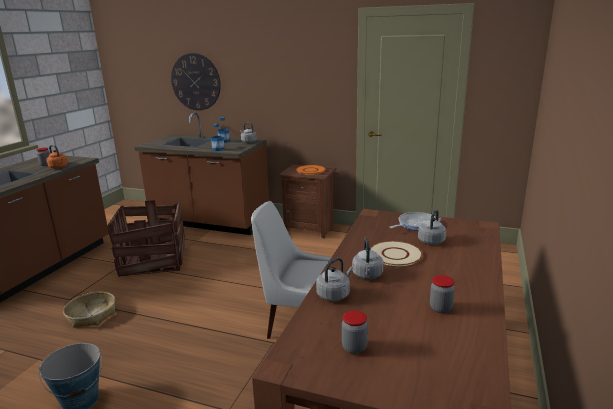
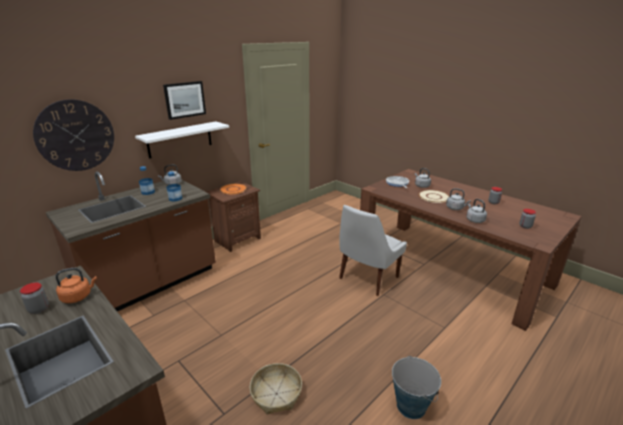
camera: 65 degrees left, 5 degrees up
crate [107,200,185,277] -> none
none -> white shelf [135,121,229,159]
none -> picture [163,81,206,120]

